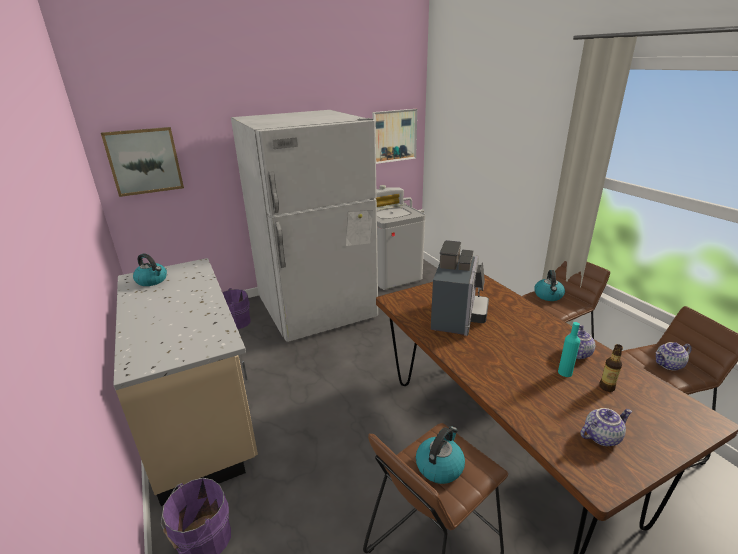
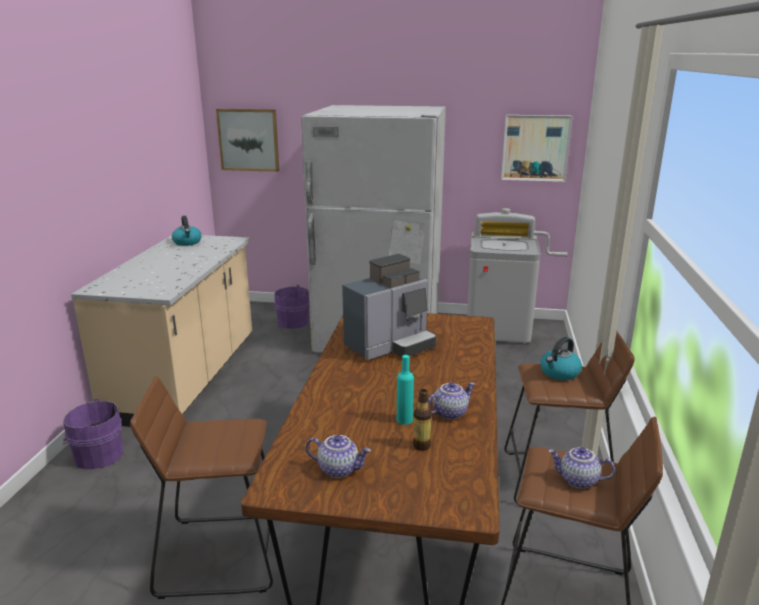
camera: 35 degrees right, 5 degrees down
kettle [416,426,465,484] -> none

